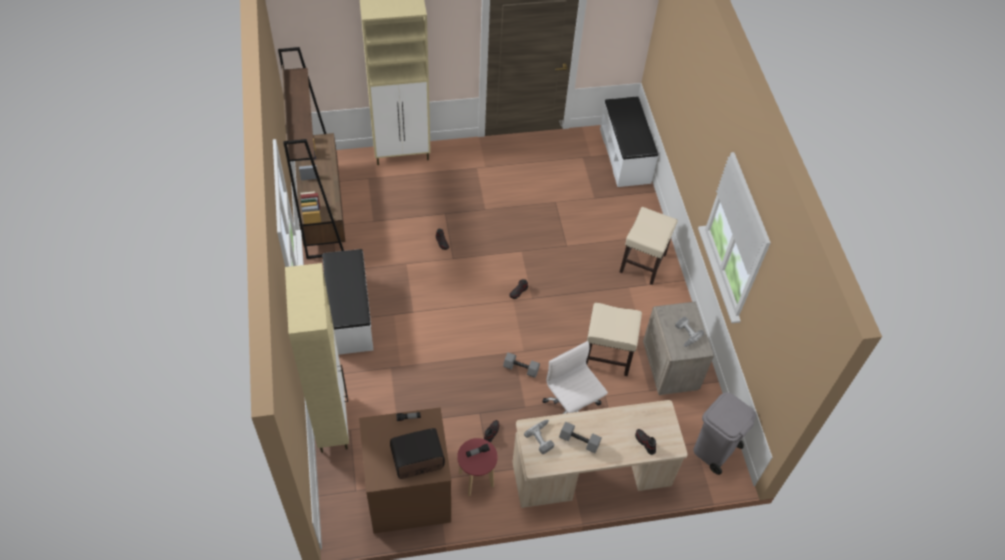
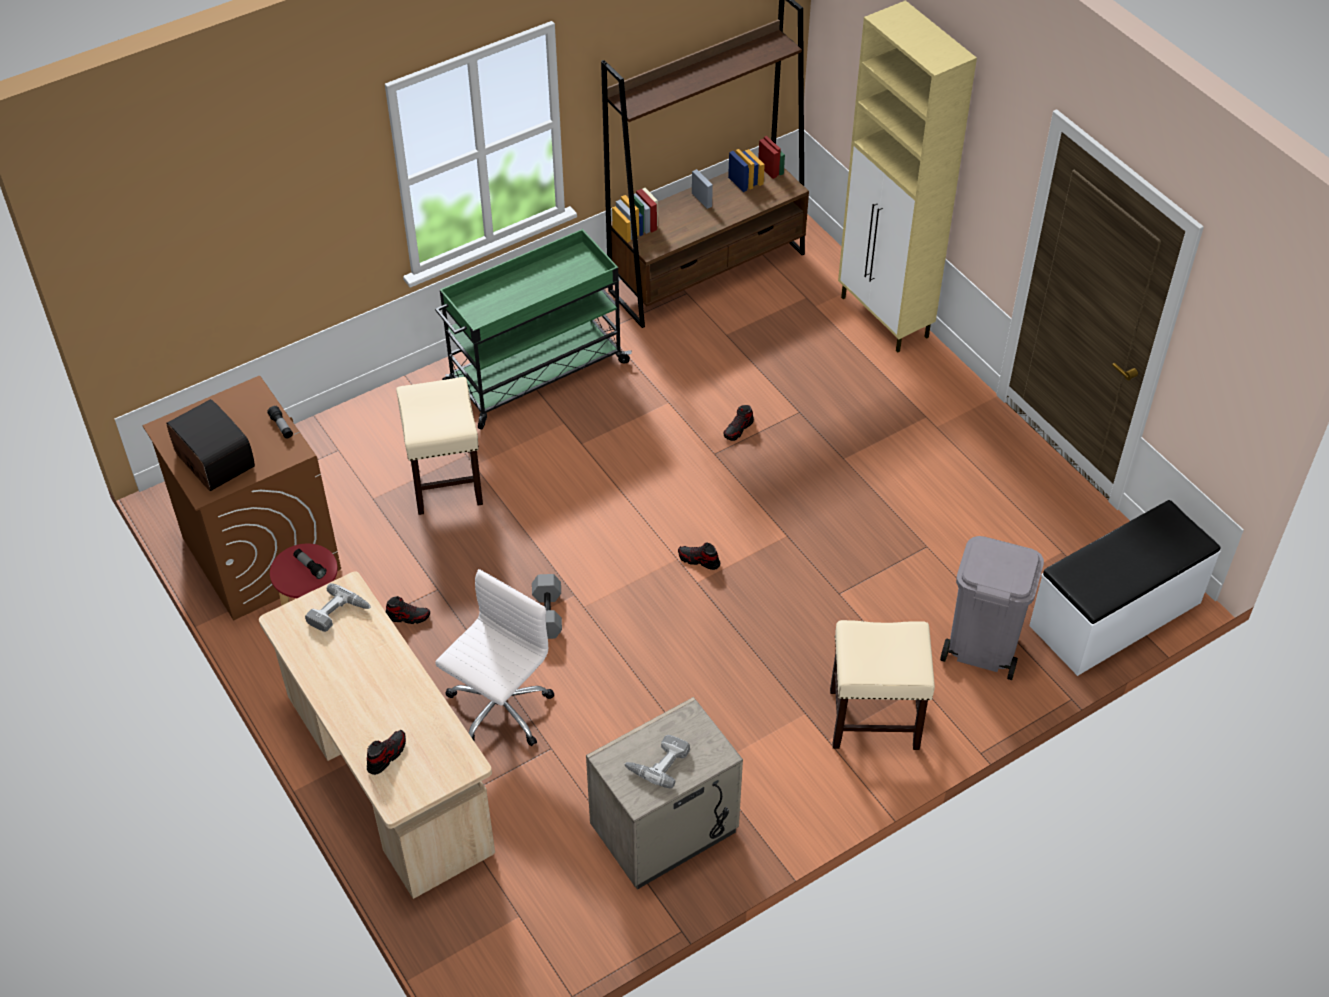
camera: 70 degrees right, 5 degrees down
beige cabinet [285,263,349,453] -> none
white bench [323,249,374,355] -> green cart [435,229,632,430]
grey dumbbell [559,422,602,453] -> none
beige stool [586,303,642,376] -> beige stool moved to [396,377,483,515]
grey trash can [693,392,756,475] -> grey trash can moved to [940,536,1044,680]

